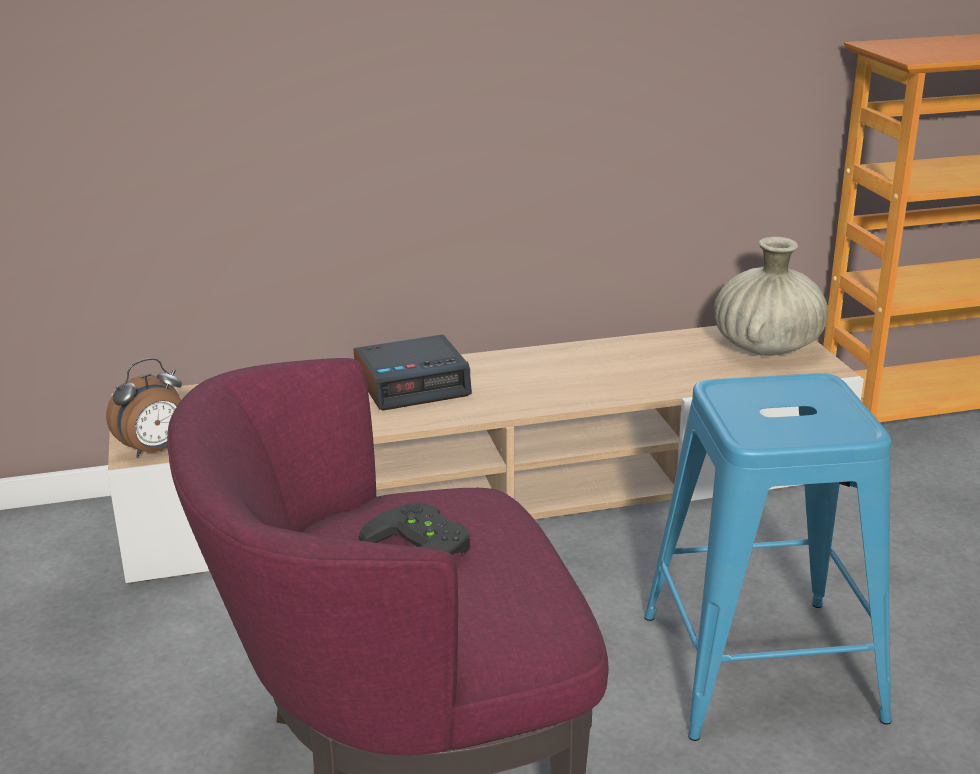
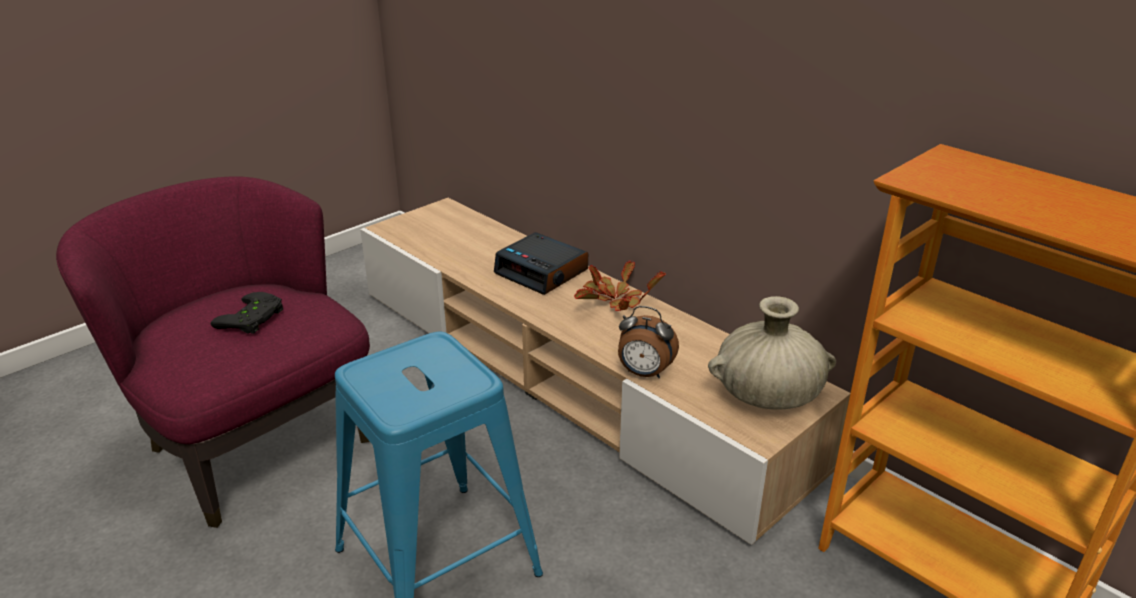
camera: 60 degrees right, 5 degrees up
alarm clock [106,358,182,458] -> alarm clock moved to [618,306,679,378]
none -> potted plant [574,261,666,311]

